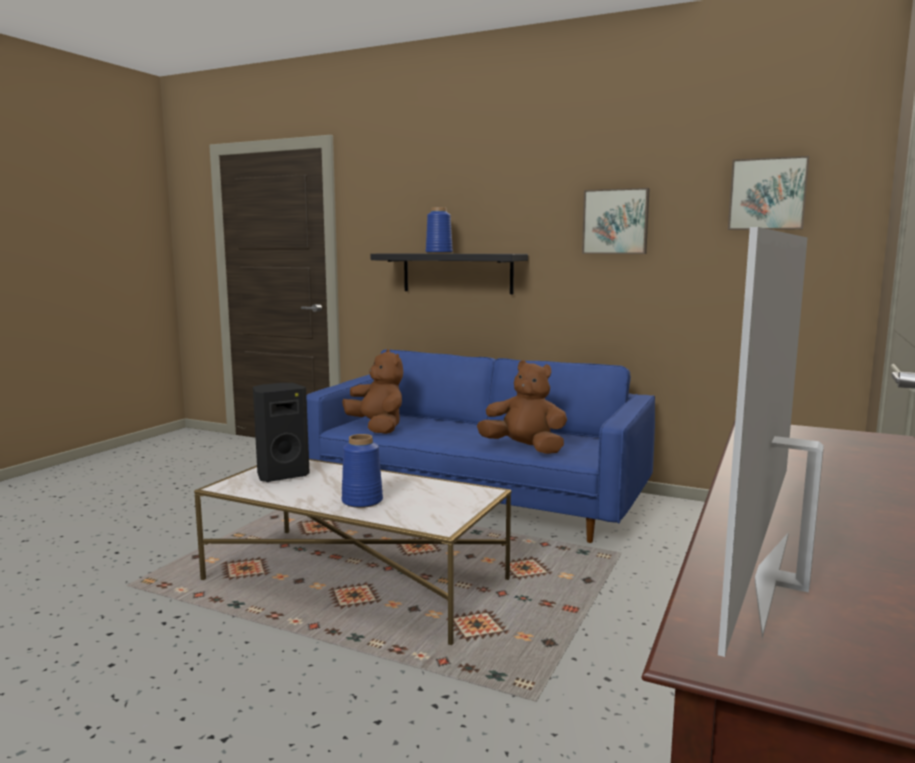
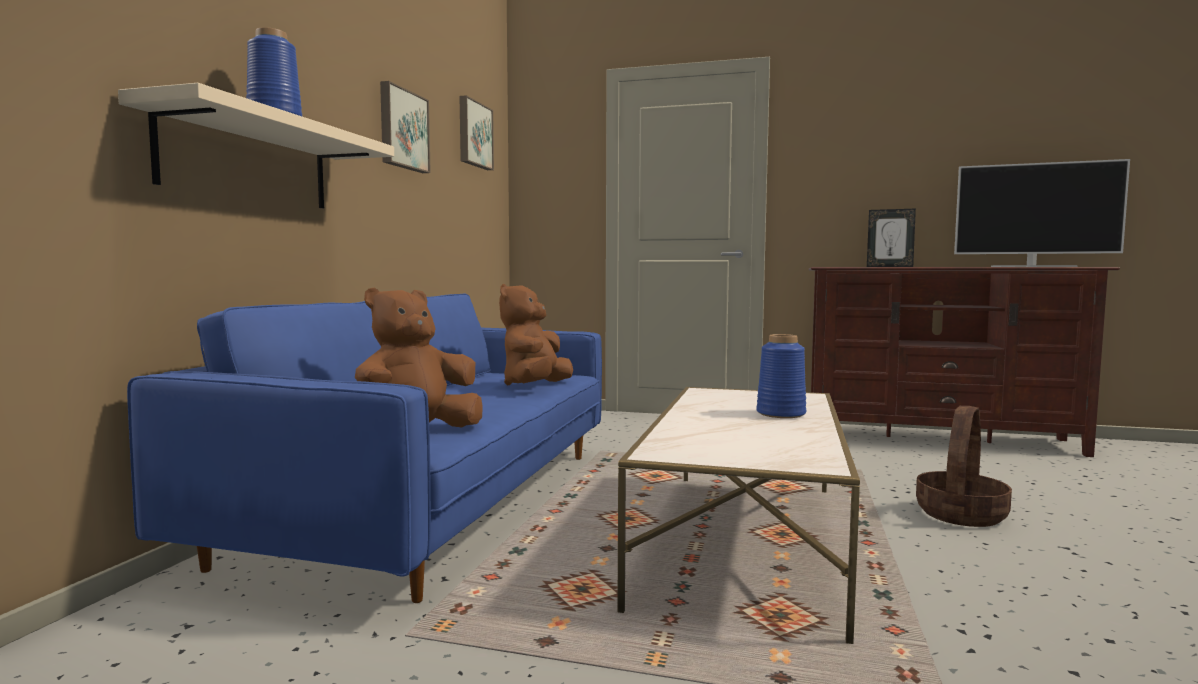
camera: 100 degrees left, 5 degrees down
black speaker [253,383,310,482] -> none
black shelf [371,253,528,294] -> beige shelf [118,83,394,208]
none -> picture frame [867,209,916,267]
none -> basket [916,406,1012,527]

